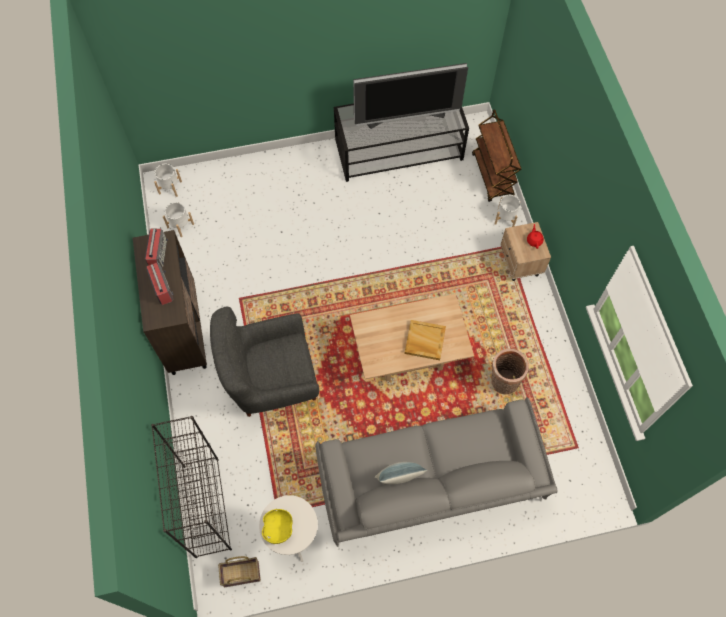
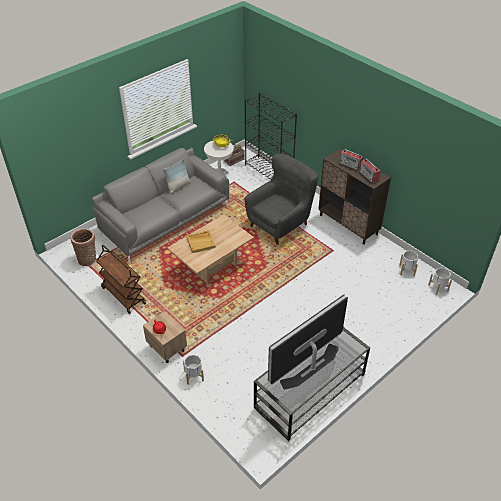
camera: 150 degrees right, 20 degrees down
brown cart [472,110,522,202] -> brown cart moved to [96,245,146,314]
basket [491,349,529,394] -> basket moved to [70,228,96,266]

